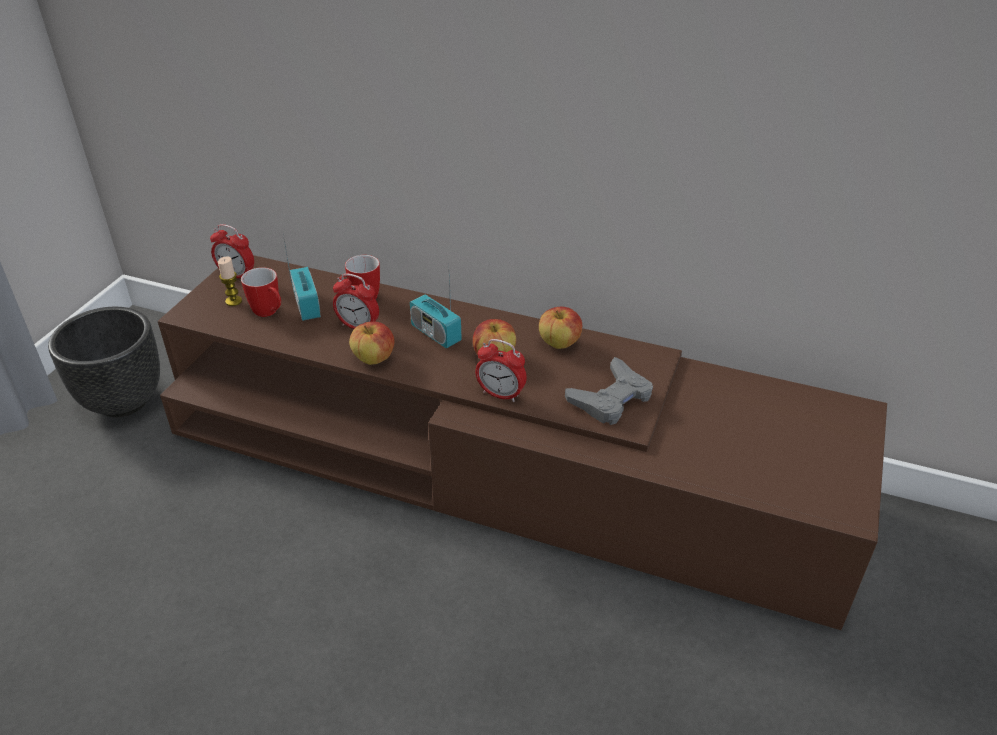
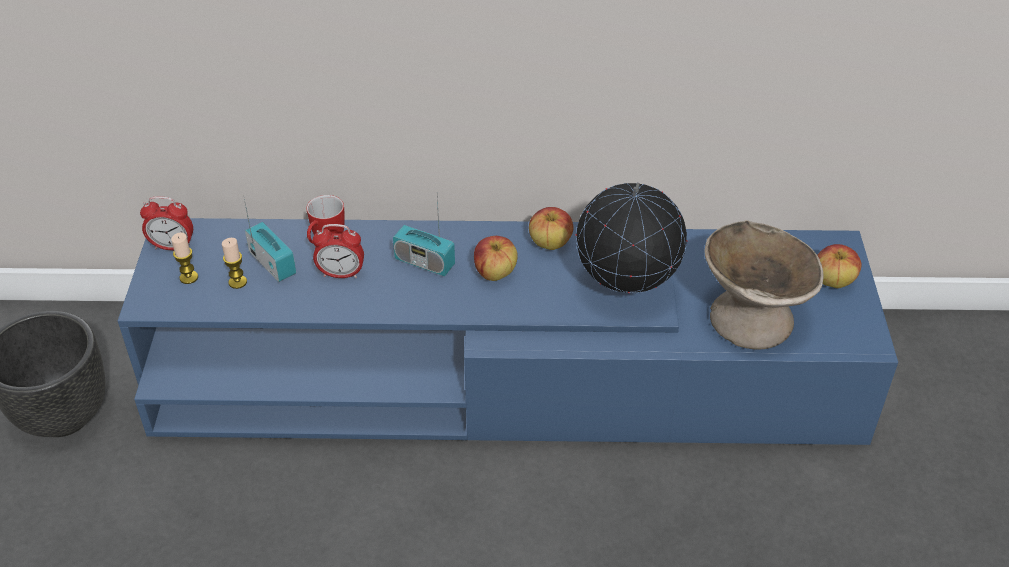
camera: 20 degrees left, 5 degrees up
brown tv stand [158,255,887,630] -> blue tv stand [118,218,898,445]
mug [241,267,281,317] -> candle [222,238,247,289]
apple [349,321,394,365] -> apple moved to [817,244,862,288]
alarm clock [475,339,527,402] -> none
grey game controller [565,357,653,425] -> globe [575,182,687,293]
none -> beige bowl [705,220,823,350]

